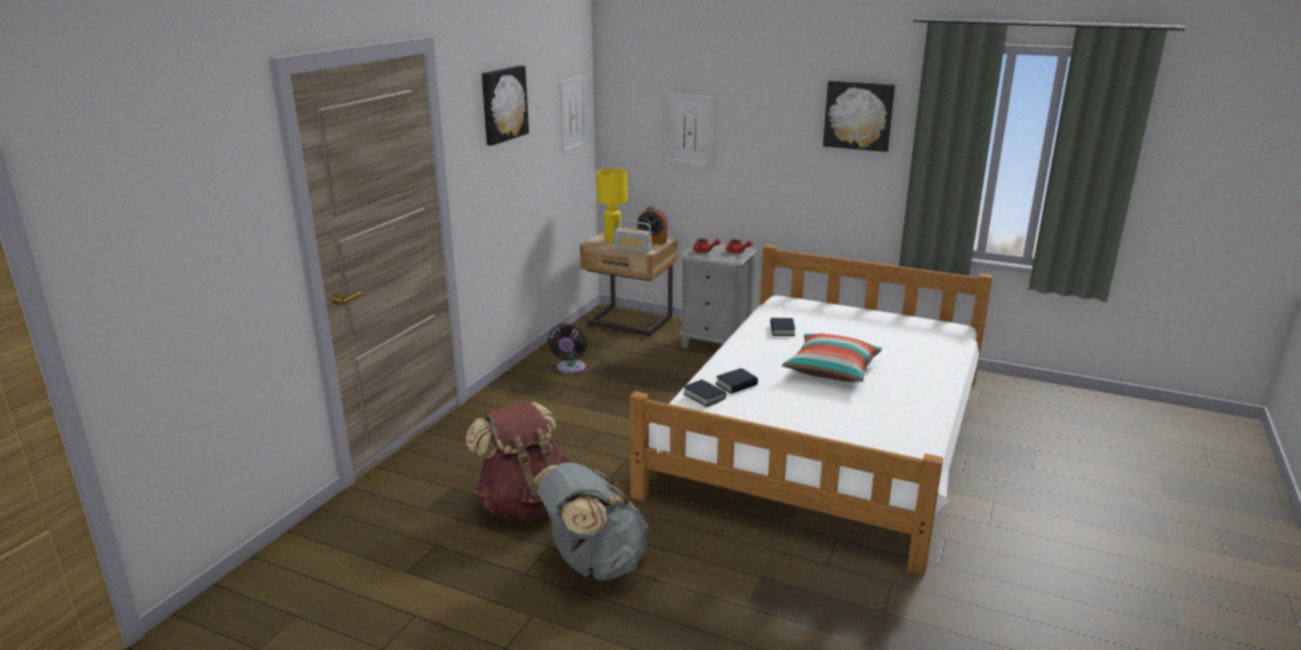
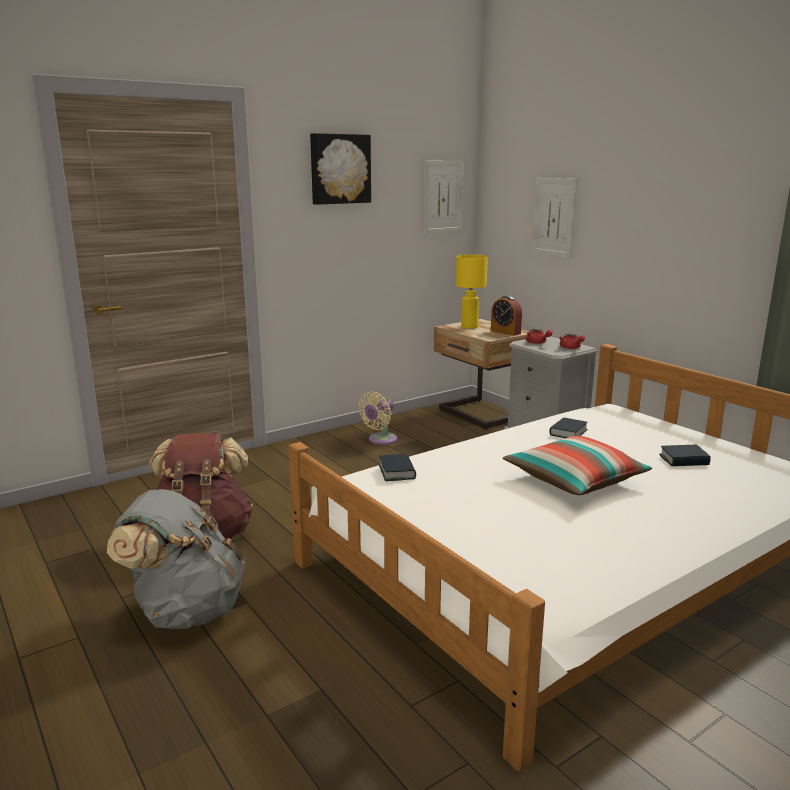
camera: 30 degrees right, 5 degrees down
black fan [548,324,587,374] -> beige fan [358,392,397,445]
radio [614,220,652,253] -> none
book [715,368,758,394] -> book moved to [659,445,711,466]
picture [823,80,895,152] -> none

